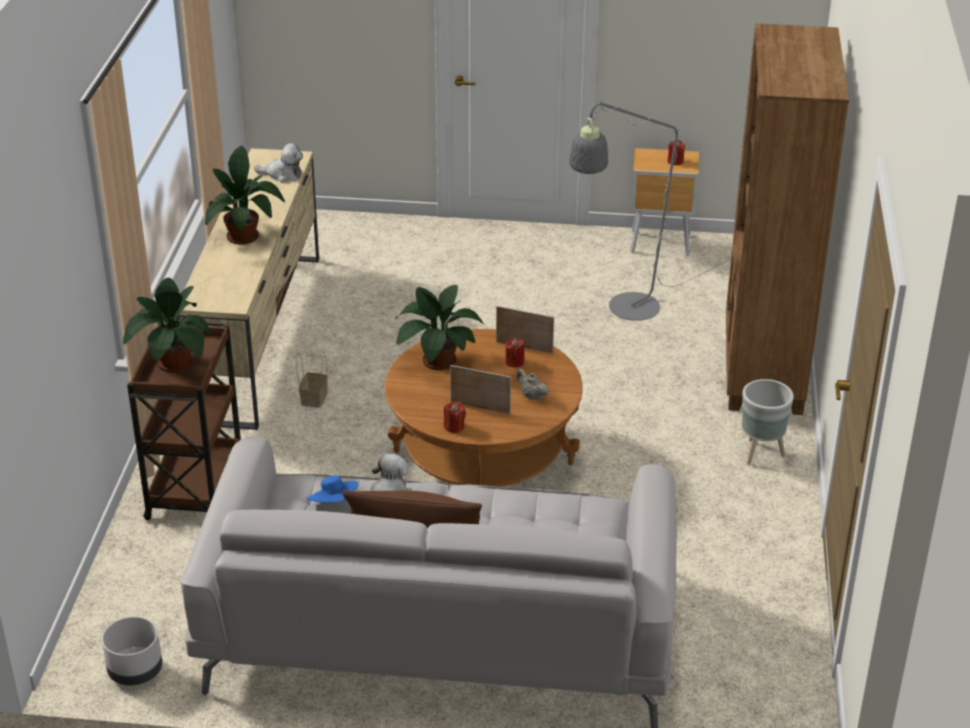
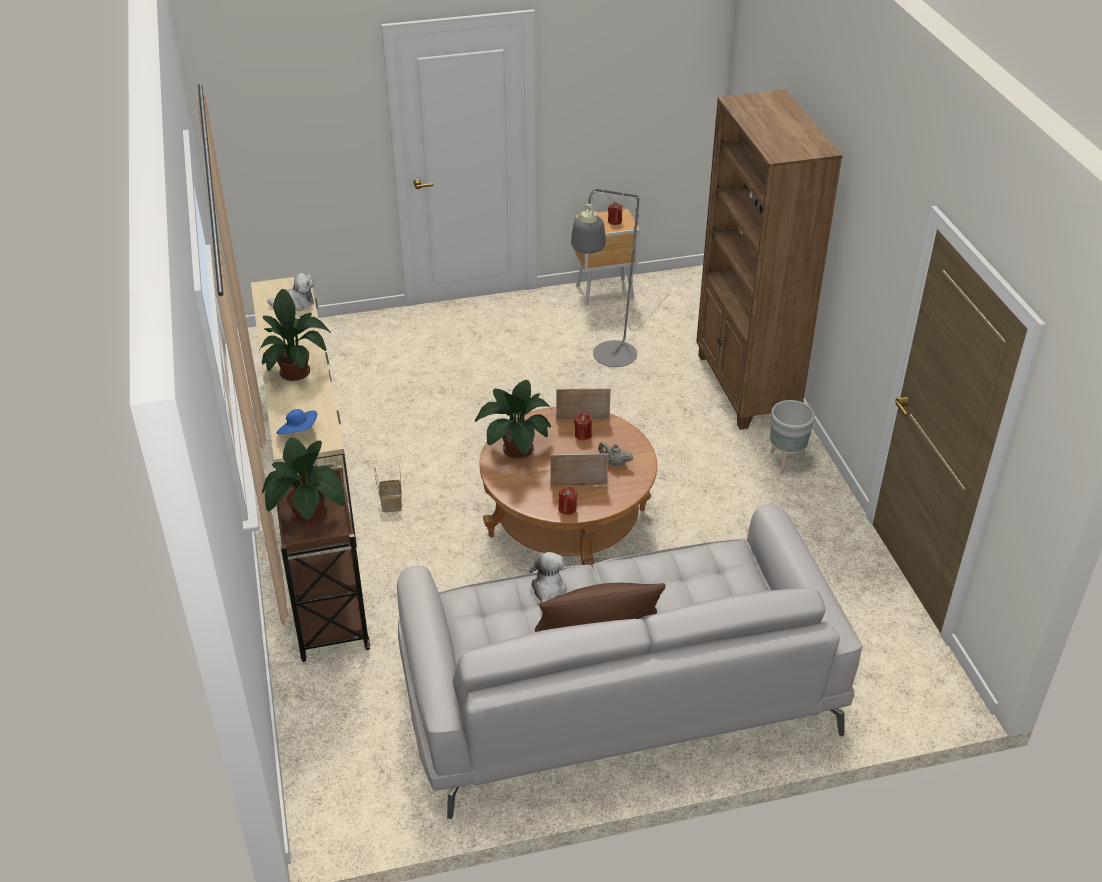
camera: 20 degrees left, 5 degrees up
grey planter [102,616,162,686] -> none
blue hat [307,476,358,503] -> blue hat moved to [276,409,317,434]

